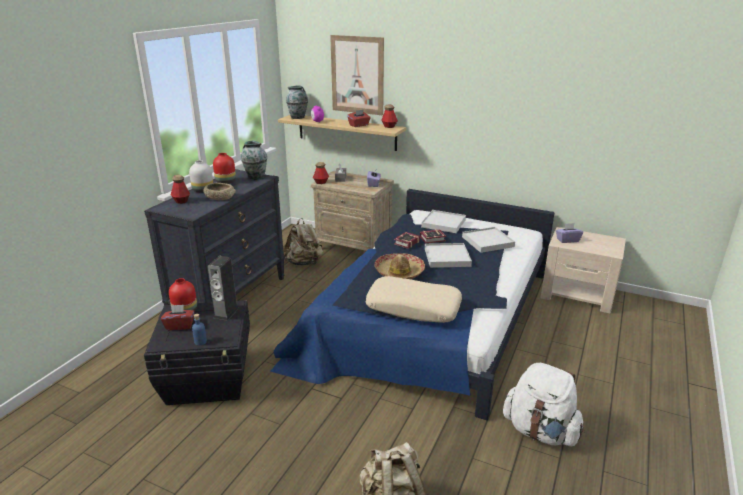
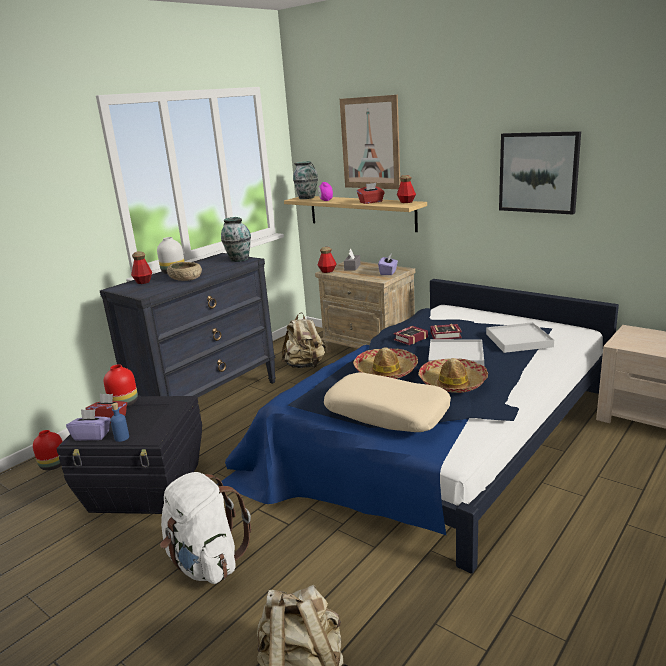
camera: 15 degrees right, 5 degrees down
speaker [207,256,239,321] -> none
red vase [213,153,236,184] -> red vase moved to [33,430,63,470]
white tray [421,210,466,233] -> none
white backpack [503,363,585,446] -> white backpack moved to [160,472,251,584]
purple tissue box [556,223,583,243] -> purple tissue box moved to [66,409,110,441]
none -> hat [418,358,488,393]
none -> picture [499,131,581,215]

